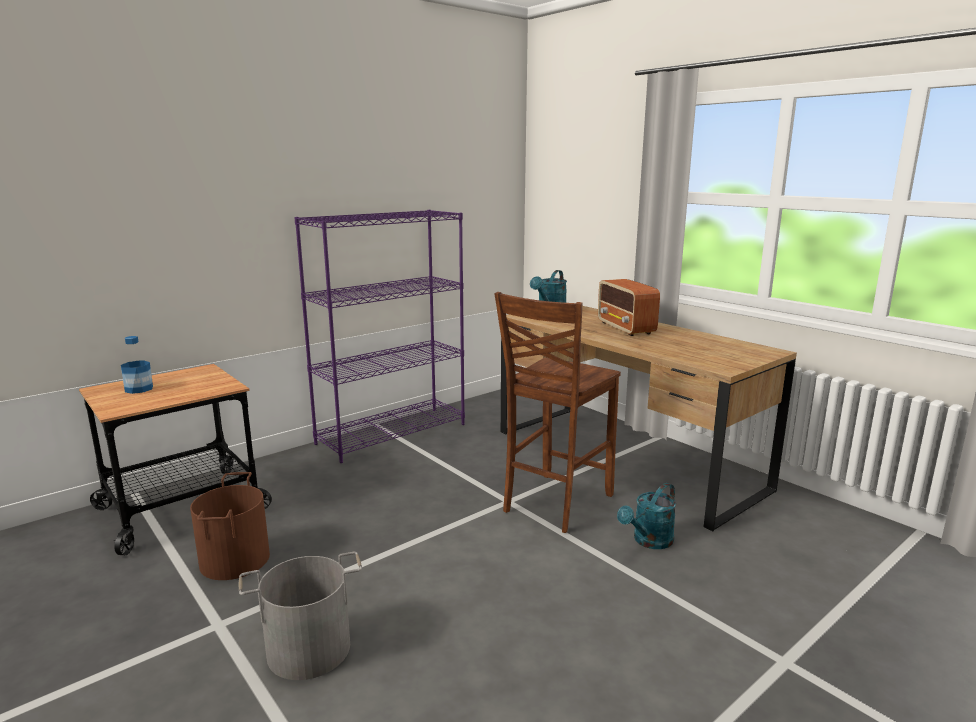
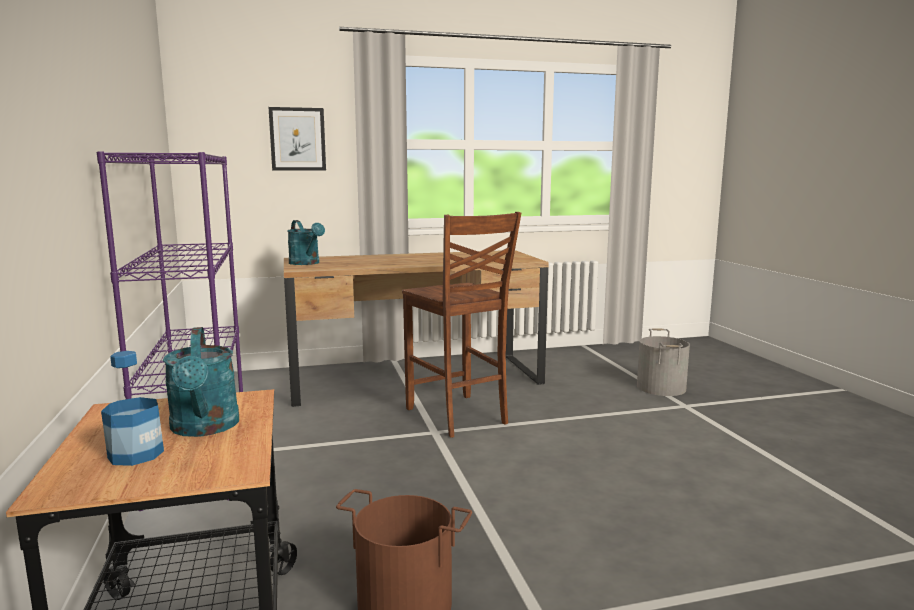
camera: 65 degrees left, 5 degrees down
grey bucket [239,552,362,680] -> grey bucket moved to [637,328,690,396]
radio [598,279,660,336] -> none
turquoise watering can [617,483,676,549] -> turquoise watering can moved to [163,327,239,437]
none -> picture [269,107,326,171]

